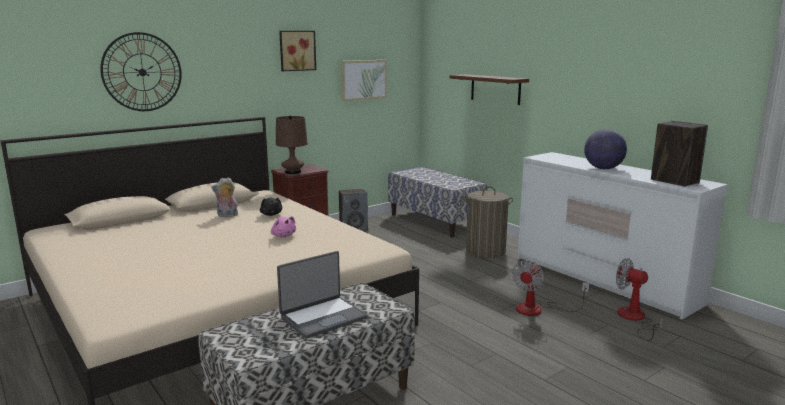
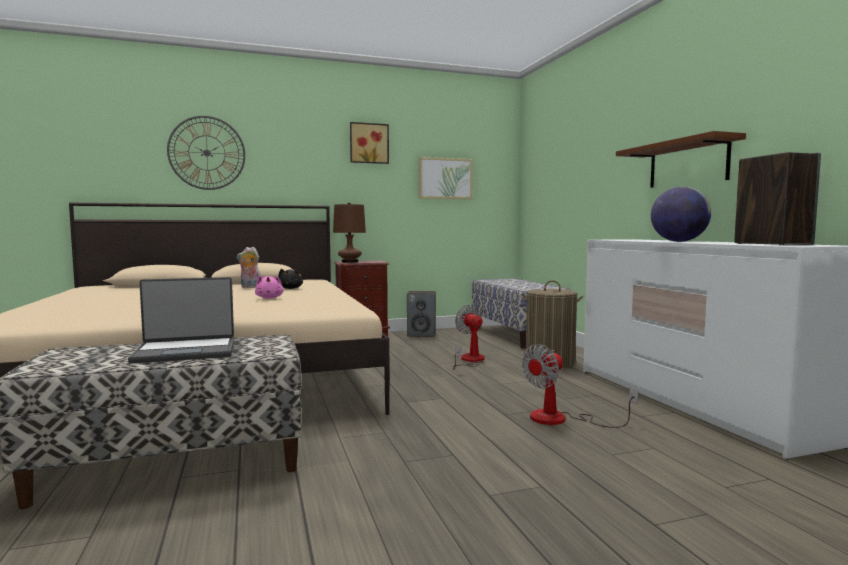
camera: 20 degrees right, 10 degrees down
brown shelf [450,74,529,105] -> brown shelf moved to [616,131,746,188]
fan [616,258,663,341] -> fan moved to [452,305,485,370]

